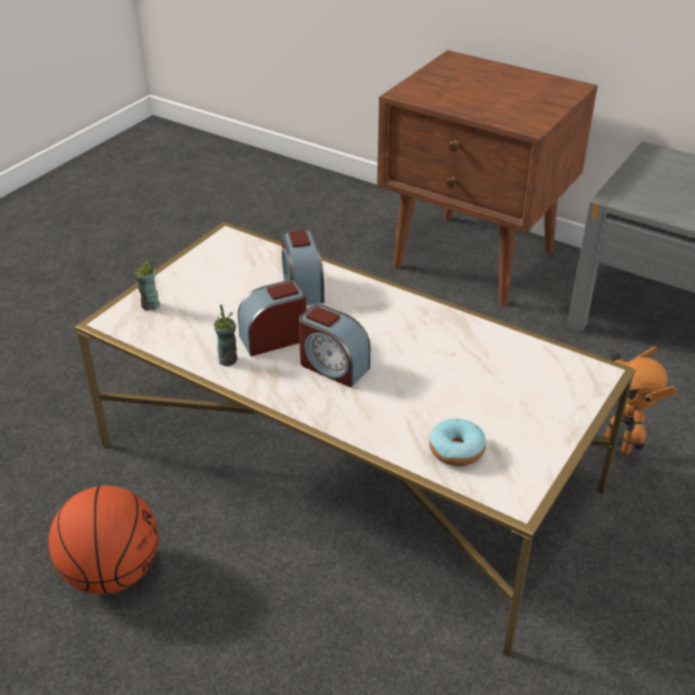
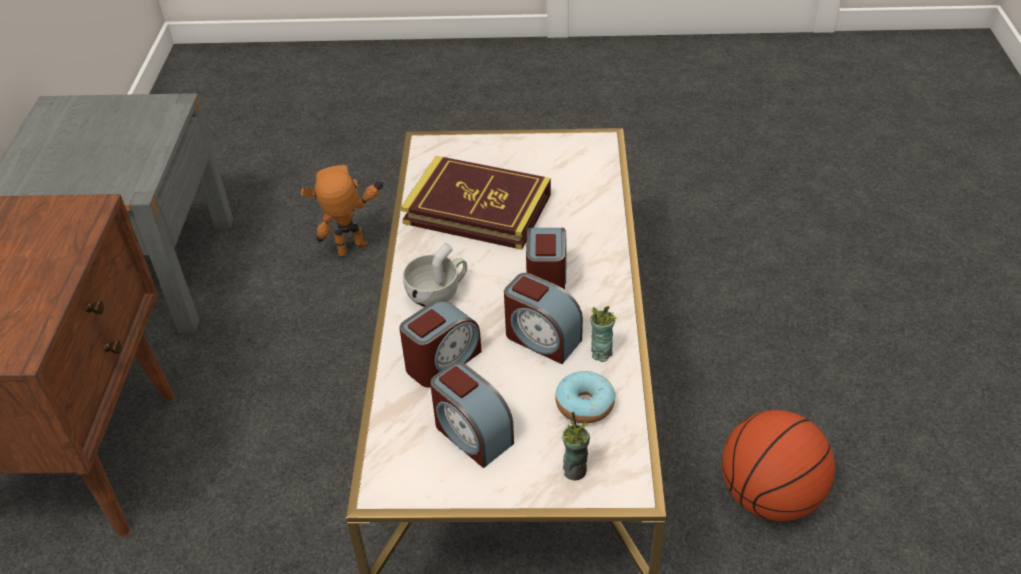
camera: 120 degrees left, 5 degrees up
donut [429,418,486,466] -> donut moved to [555,371,616,424]
toy robot [603,346,677,454] -> toy robot turned 150 degrees counterclockwise [301,165,385,256]
none -> book [401,156,551,250]
none -> white cup [403,243,467,307]
none -> alarm clock [430,362,514,468]

